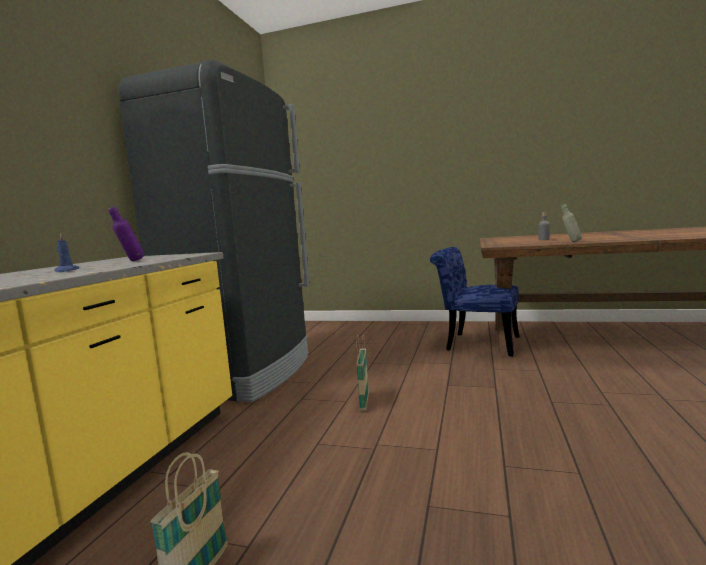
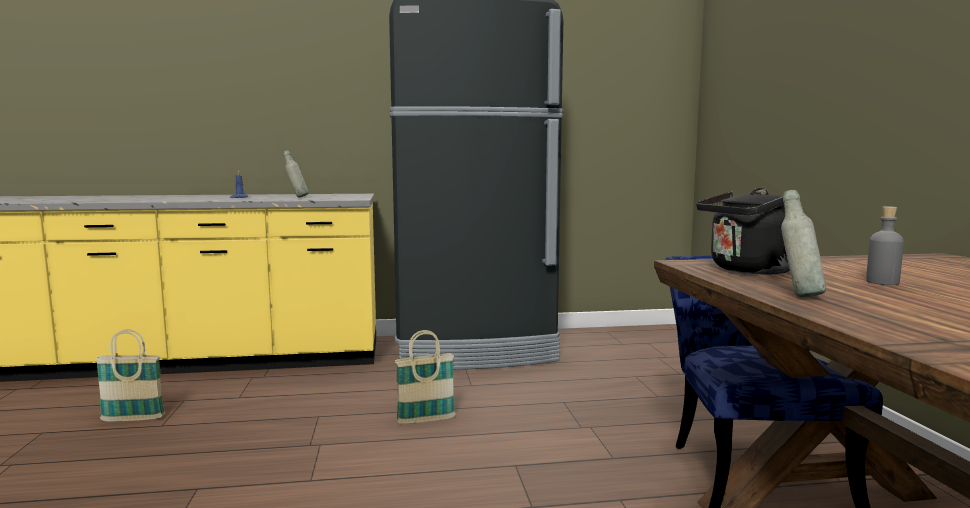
camera: 65 degrees right, 0 degrees up
purple bottle [108,207,144,261] -> grey bottle [283,151,309,198]
none -> black kettle [696,188,790,274]

